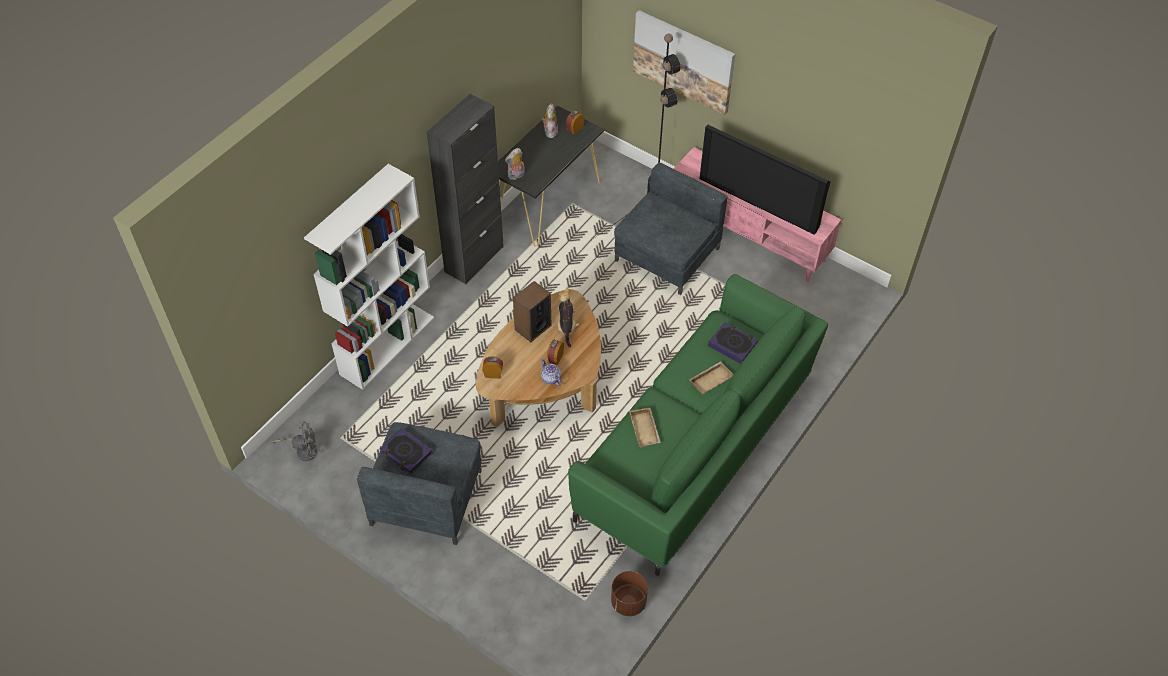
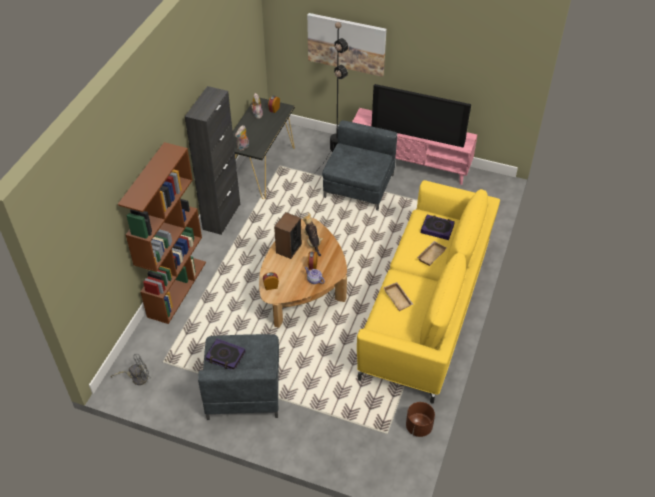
camera: 15 degrees left, 5 degrees down
white bookcase [304,164,434,390] -> brown bookcase [118,142,206,324]
green sofa [568,274,828,576] -> yellow sofa [357,180,500,404]

